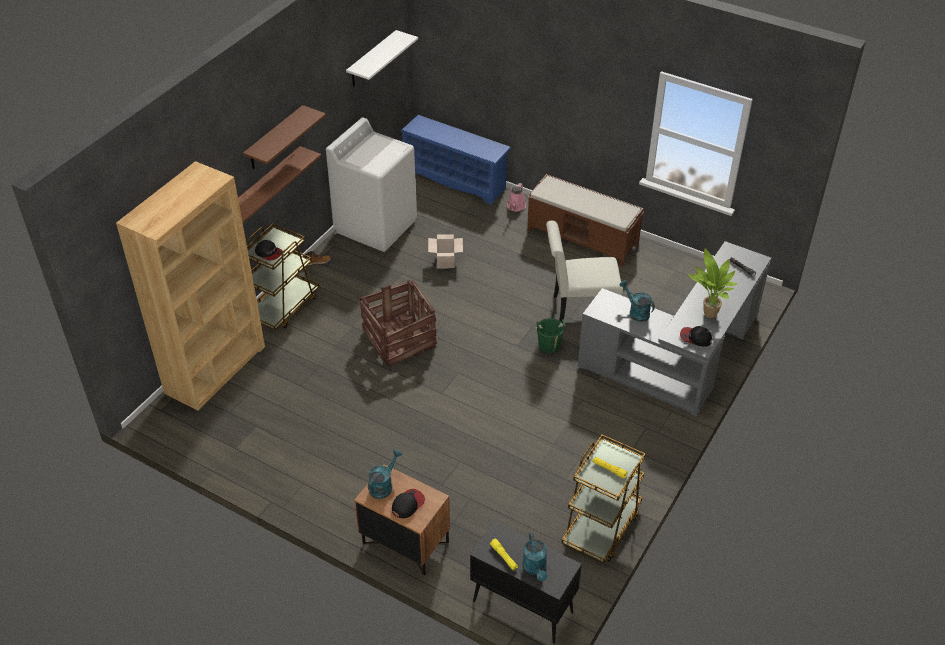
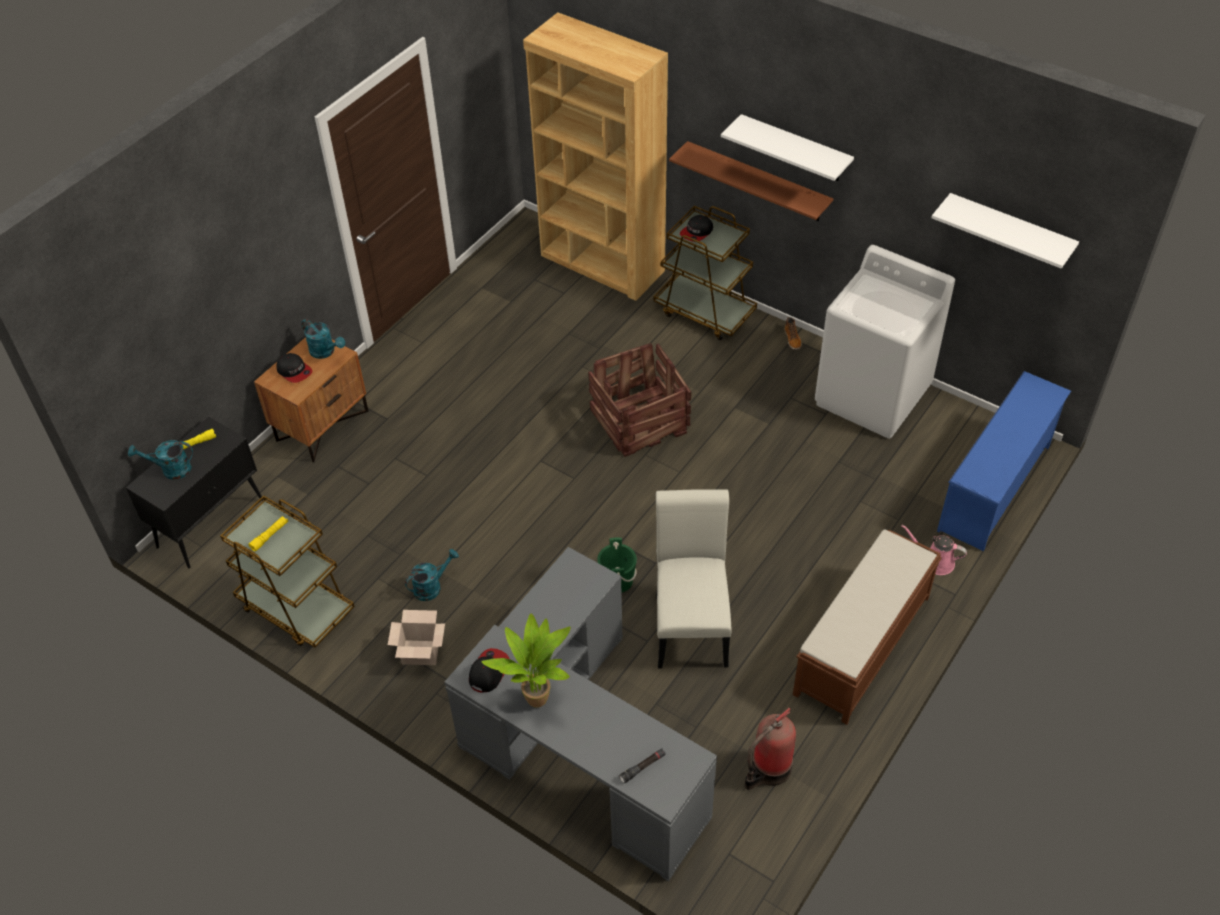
camera: 95 degrees right, 5 degrees up
brown shelf [243,105,326,169] -> white shelf [721,114,854,181]
cardboard box [428,234,463,268] -> cardboard box moved to [388,610,445,665]
turquoise watering can [619,280,655,322] -> turquoise watering can moved to [405,549,459,601]
none -> fire extinguisher [745,708,796,790]

